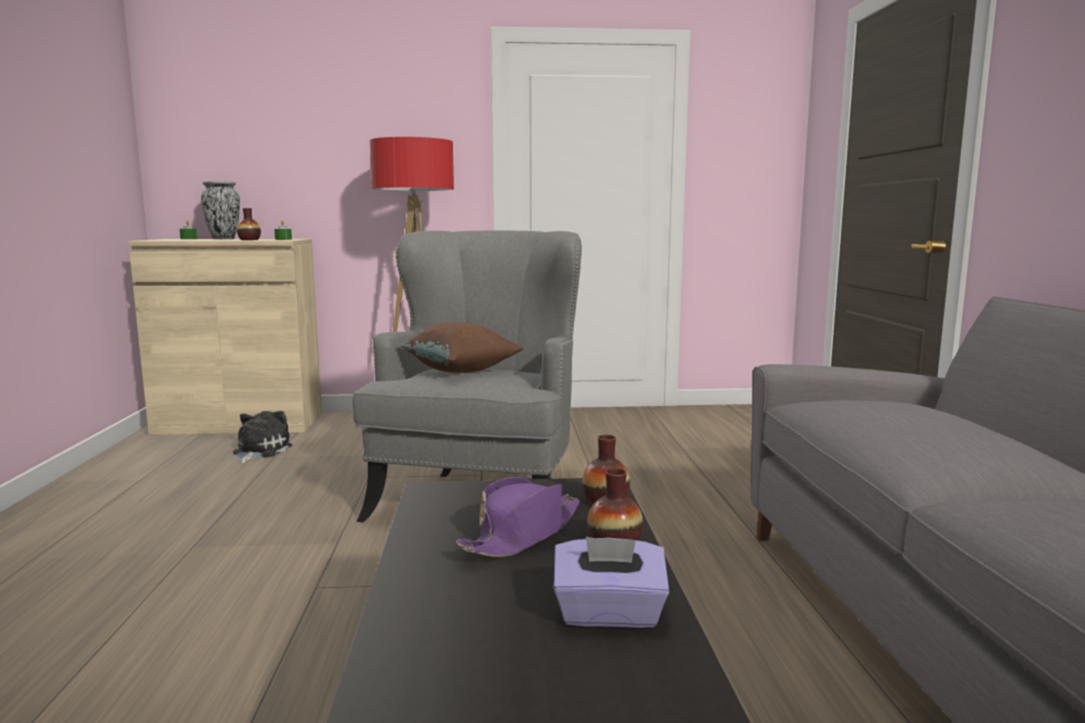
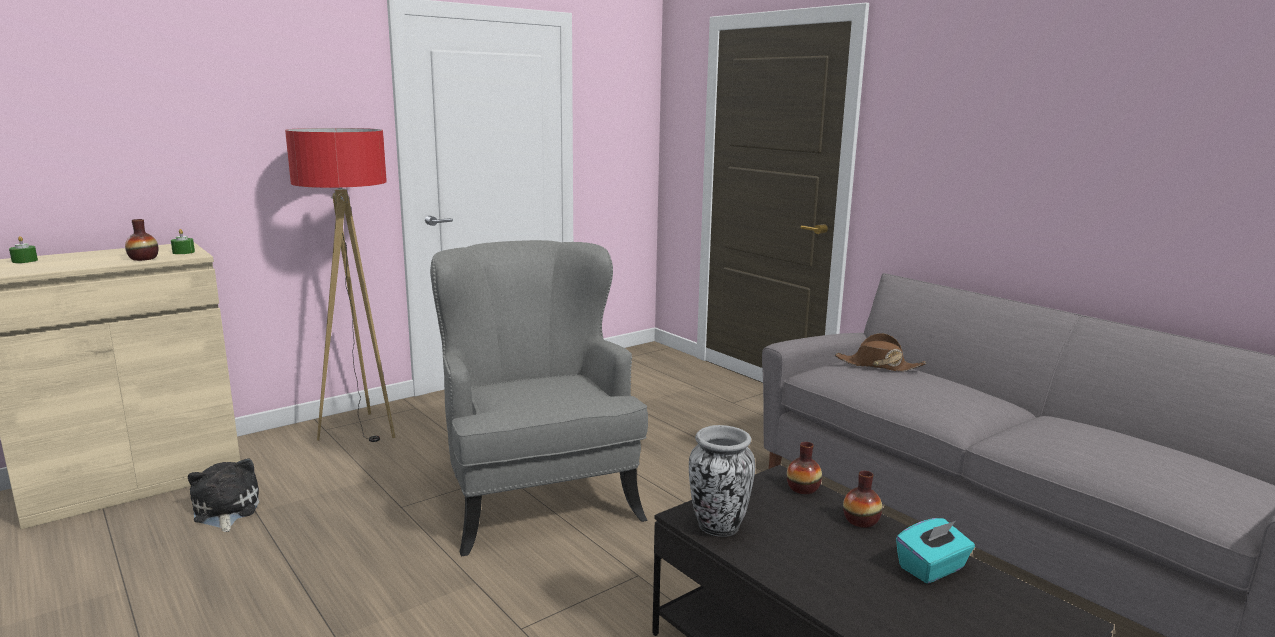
camera: 35 degrees left, 5 degrees up
vase [201,181,240,239] -> vase moved to [689,425,755,537]
brown pillow [401,322,523,373] -> none
purple hat [456,477,580,557] -> none
purple tissue box [553,537,669,628] -> turquoise tissue box [896,518,975,583]
none -> brown hat [835,333,926,372]

